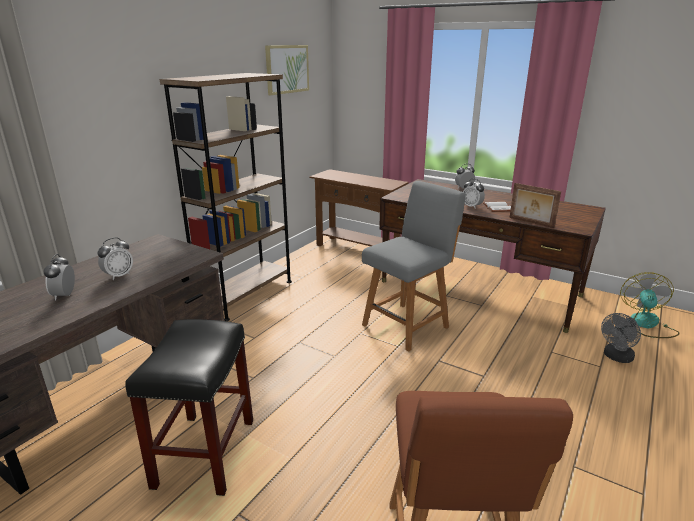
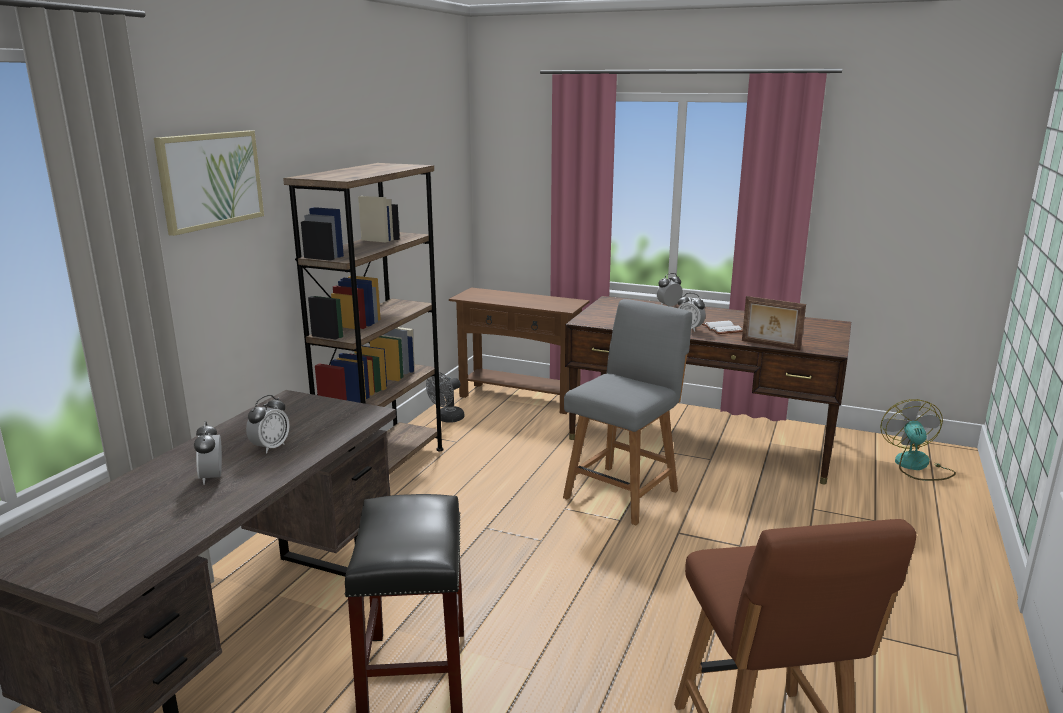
camera: 10 degrees left, 5 degrees down
picture [265,45,309,95] -> picture moved to [154,130,264,236]
grey fan [601,313,641,363] -> grey fan moved to [426,372,464,423]

